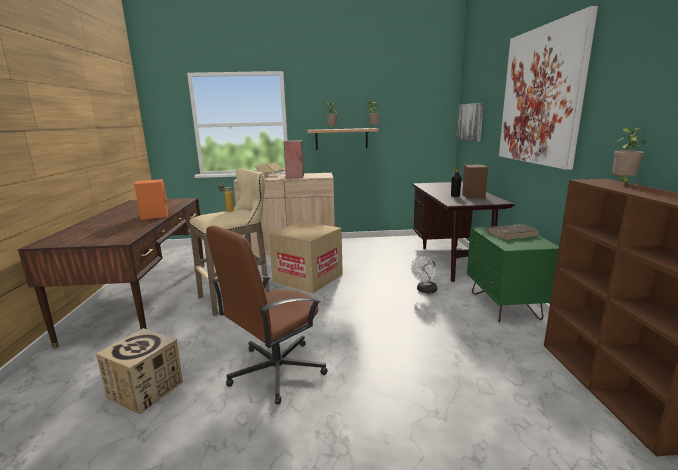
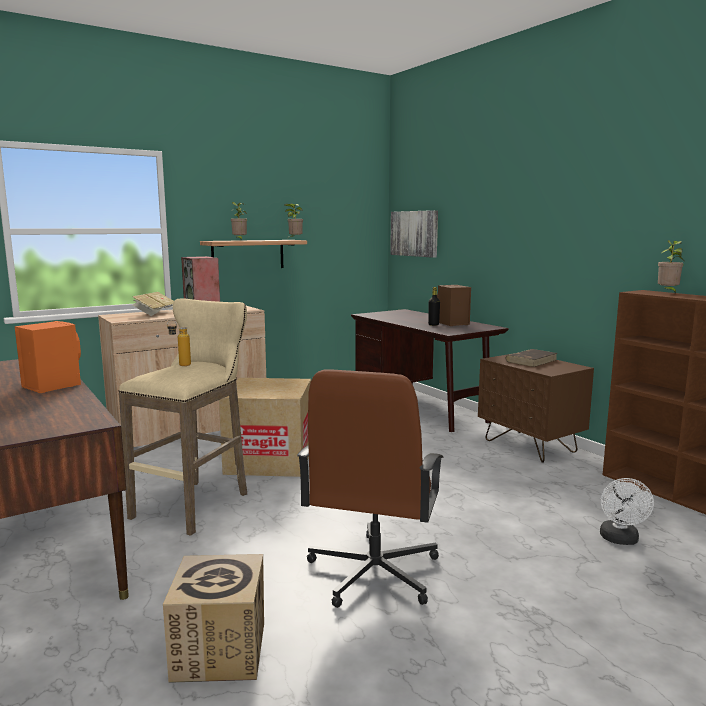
camera: 30 degrees left, 5 degrees down
white fan [411,256,437,294] -> white fan moved to [600,478,654,545]
green nightstand [467,227,559,322] -> brown nightstand [478,353,594,463]
picture [499,6,598,170] -> none

